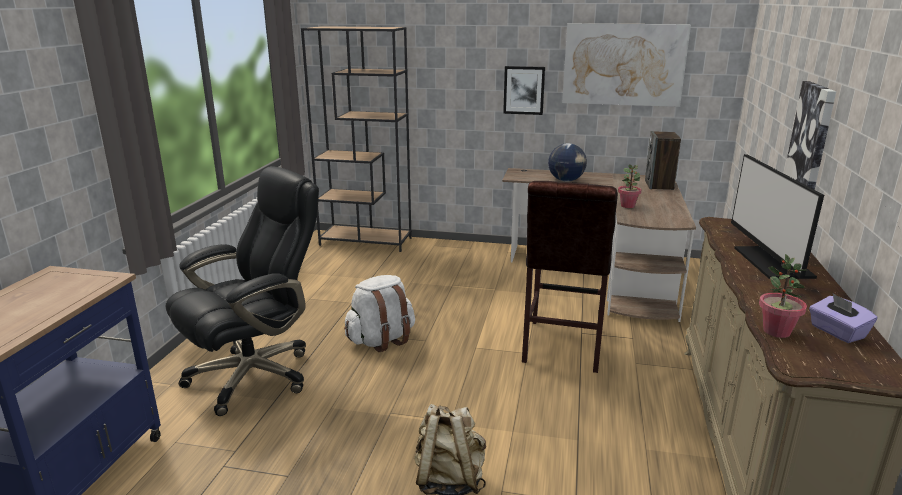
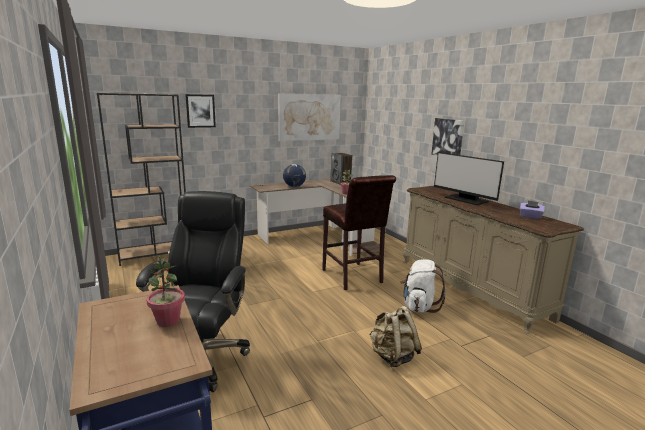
camera: 40 degrees left, 5 degrees down
white backpack [344,275,415,352] -> white backpack moved to [400,259,446,313]
picture [503,66,545,115] -> picture moved to [185,94,216,128]
potted plant [759,254,807,338] -> potted plant moved to [146,256,185,327]

